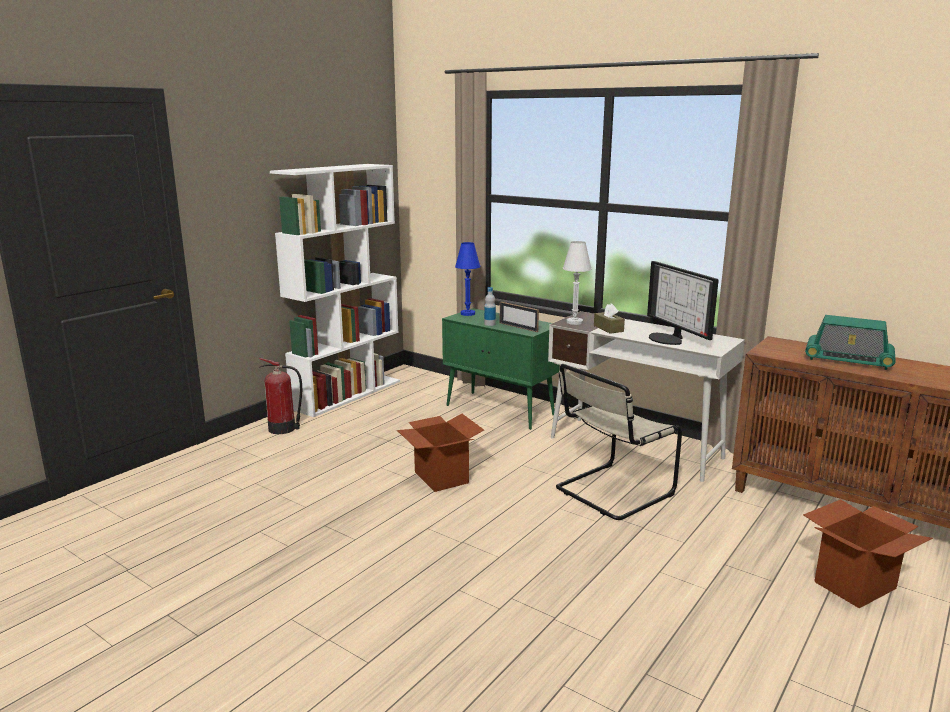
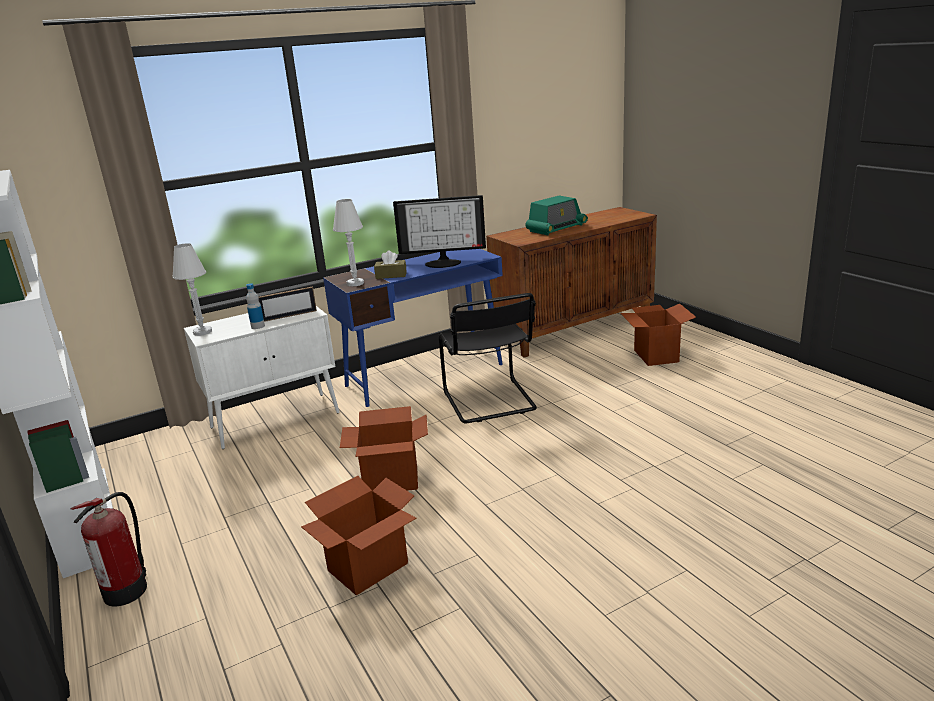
camera: 65 degrees left, 5 degrees up
green cabinet [442,308,560,430] -> white cabinet [184,306,339,449]
blue table lamp [455,242,480,316] -> white table lamp [172,243,212,336]
white desk [548,311,745,482] -> blue desk [323,249,503,407]
beige chair [556,364,682,520] -> black chair [439,293,537,423]
none -> cardboard box [301,476,417,596]

